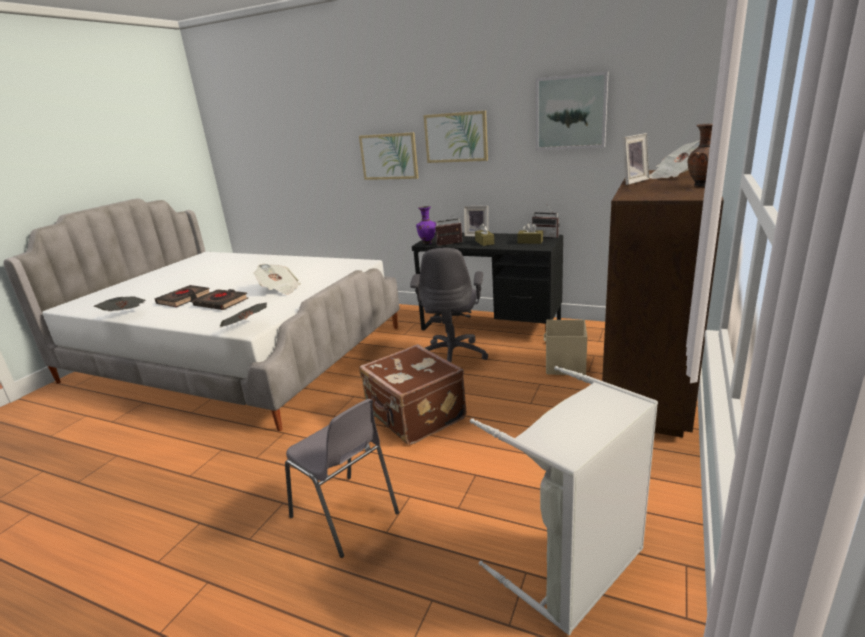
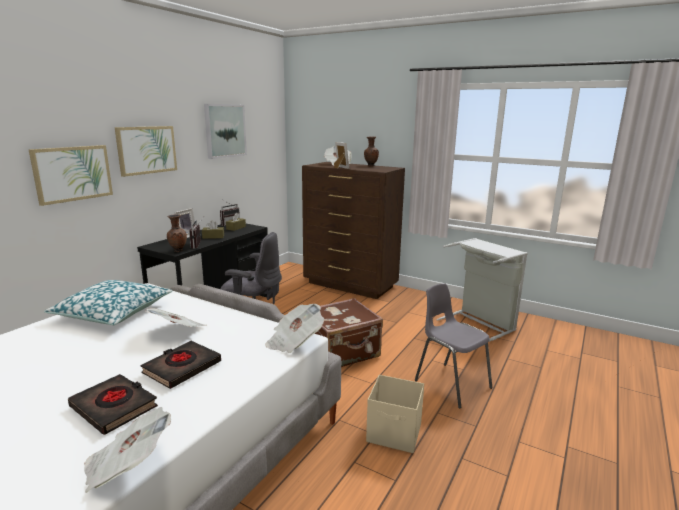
camera: 85 degrees left, 5 degrees down
grey chair [285,399,399,558] -> grey chair turned 90 degrees counterclockwise [415,283,492,408]
purple vase [416,206,436,244] -> brown vase [167,214,187,252]
beige storage box [544,320,587,375] -> beige storage box moved to [366,375,424,453]
none -> pillow [44,280,172,325]

